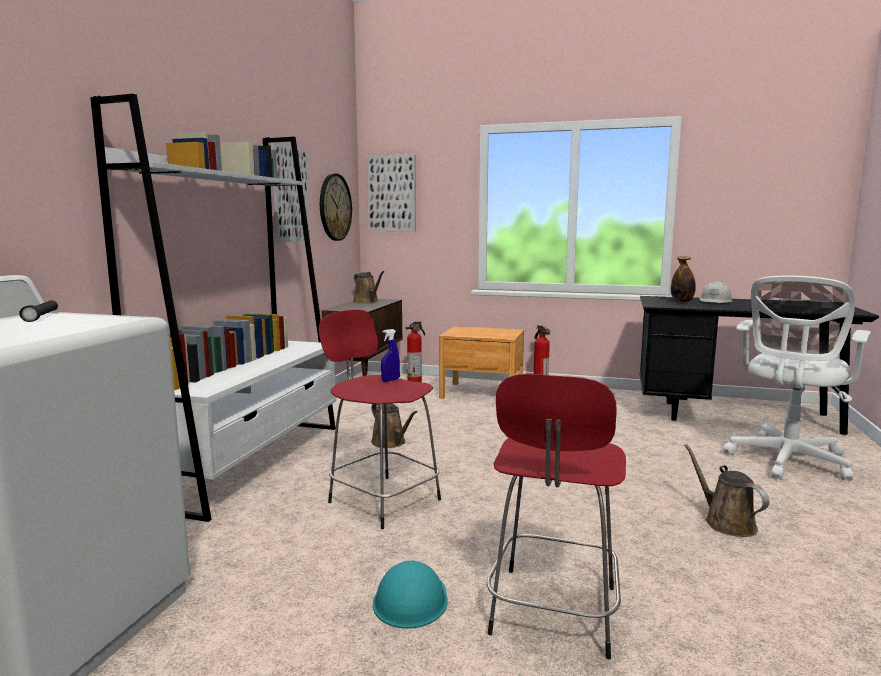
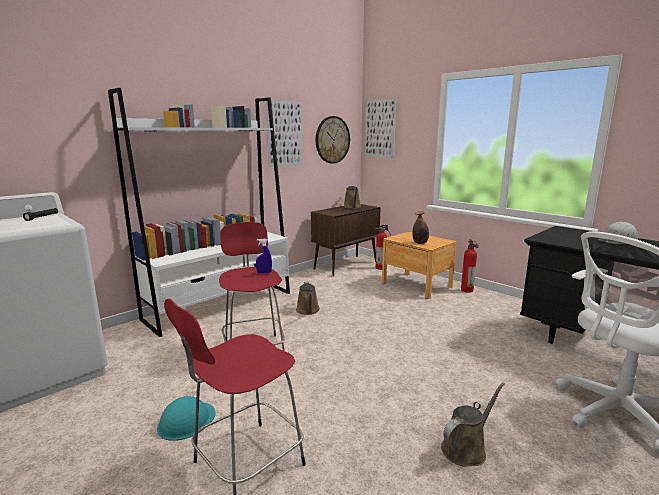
camera: 30 degrees right, 5 degrees up
bottle [671,256,696,302] -> bottle moved to [412,211,429,244]
brown watering can [684,444,769,537] -> brown watering can turned 45 degrees clockwise [441,382,505,467]

